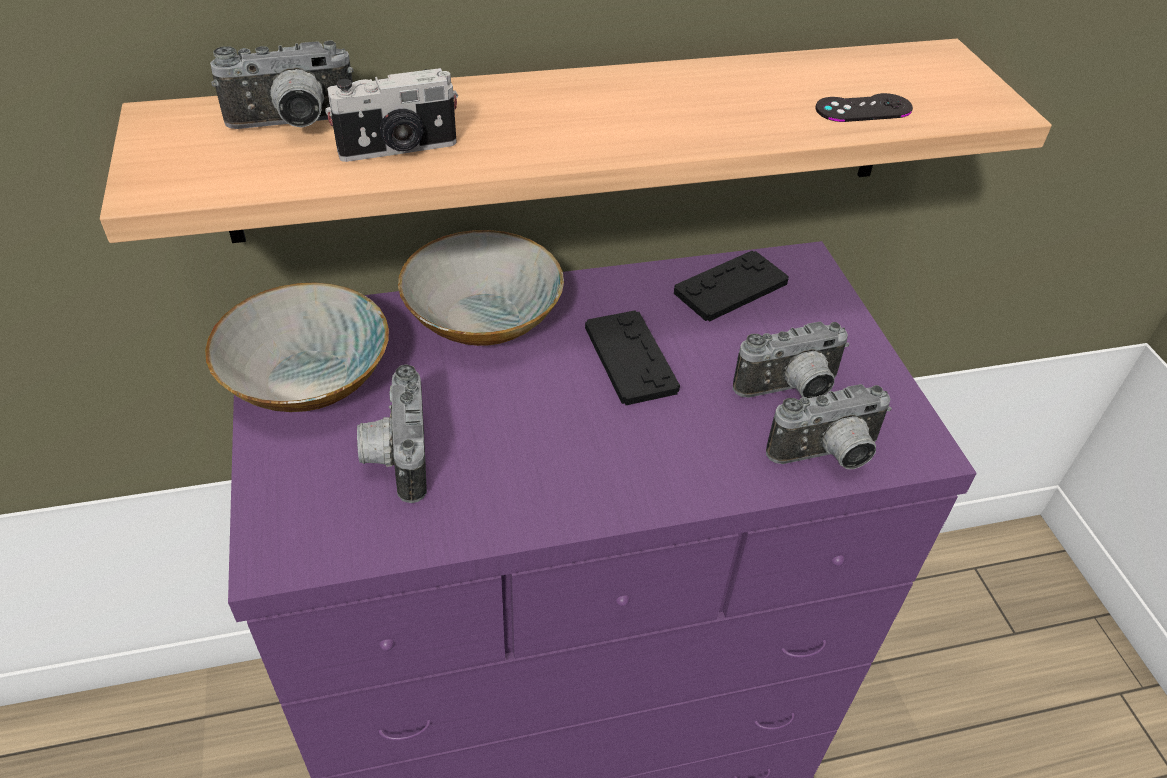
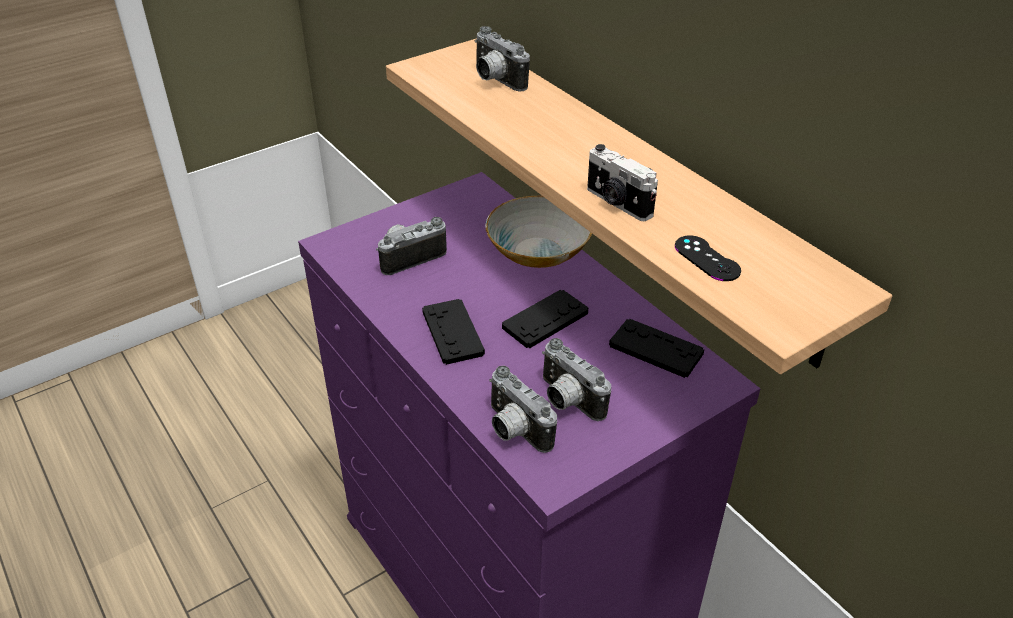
camera: 70 degrees right, 5 degrees down
bowl [205,282,389,412] -> none
camera [325,68,458,162] -> camera moved to [587,144,658,221]
none -> black game controller [422,299,485,365]

